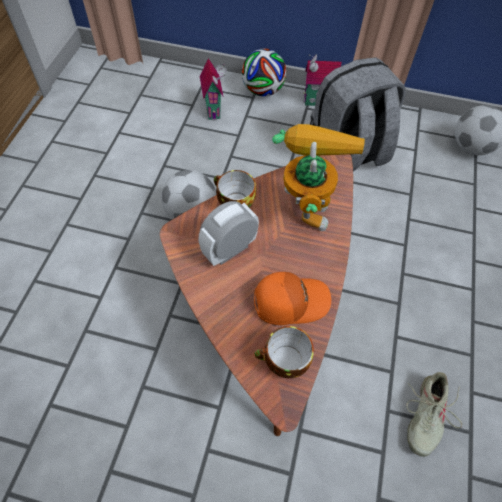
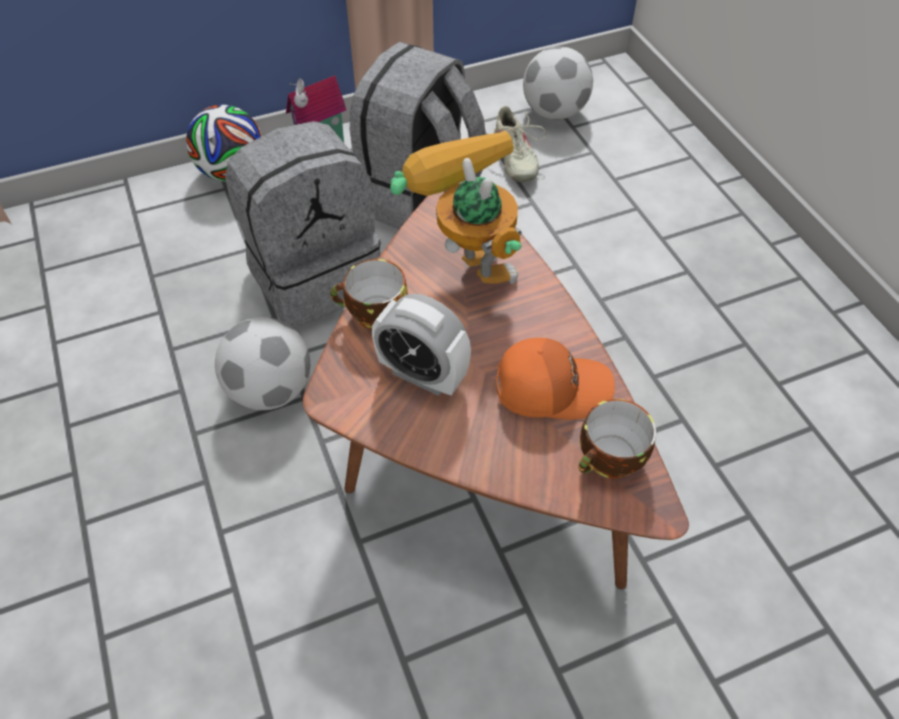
camera: 35 degrees left, 5 degrees down
alarm clock [198,201,259,266] -> alarm clock turned 75 degrees counterclockwise [372,294,471,396]
toy house [200,58,227,121] -> none
orange cap [254,272,331,325] -> orange cap turned 45 degrees clockwise [496,338,615,420]
beige shoe [406,372,462,457] -> beige shoe moved to [494,106,546,182]
none -> grey backpack [225,121,381,329]

